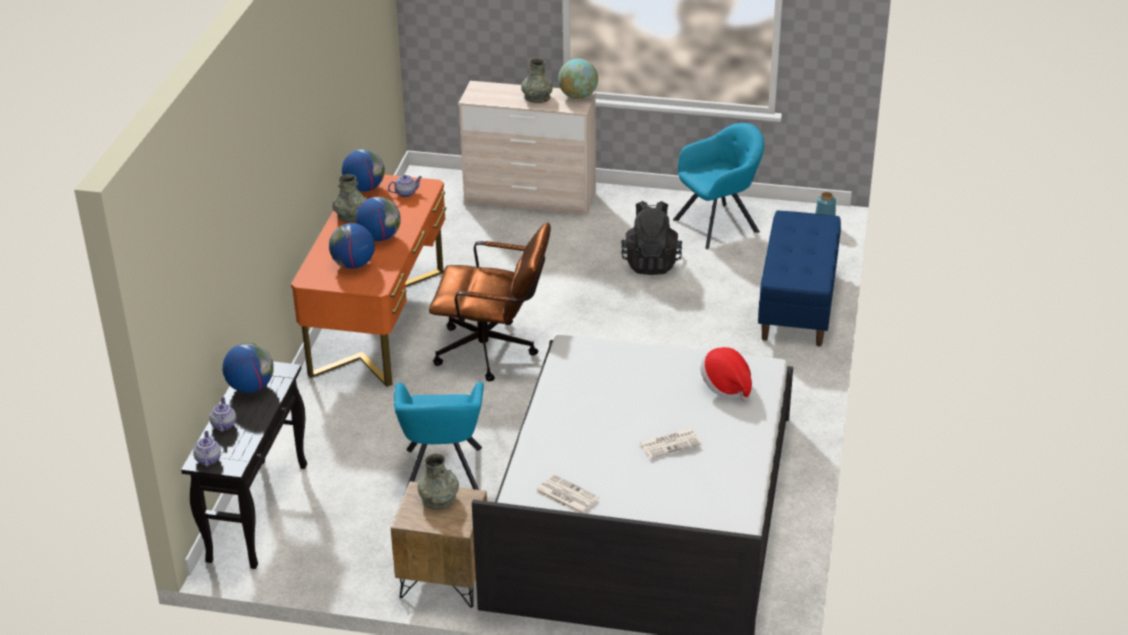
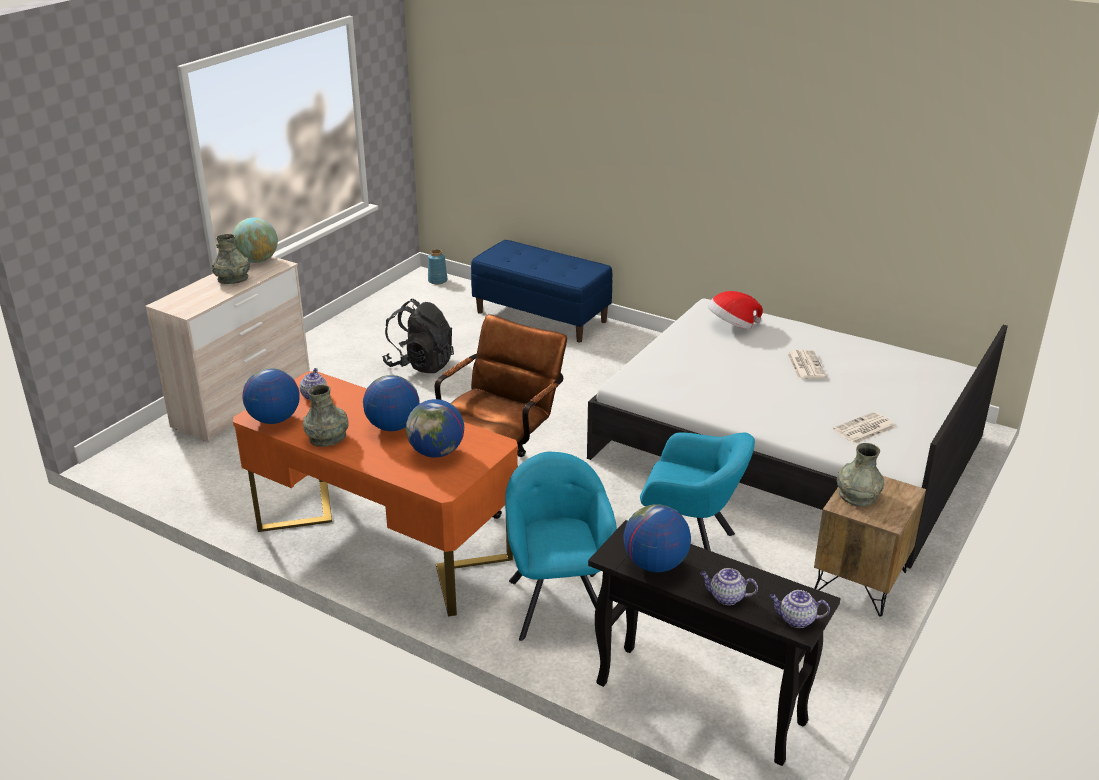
camera: 70 degrees left, 5 degrees down
turquoise armchair [673,123,764,249] -> turquoise armchair moved to [505,452,617,641]

